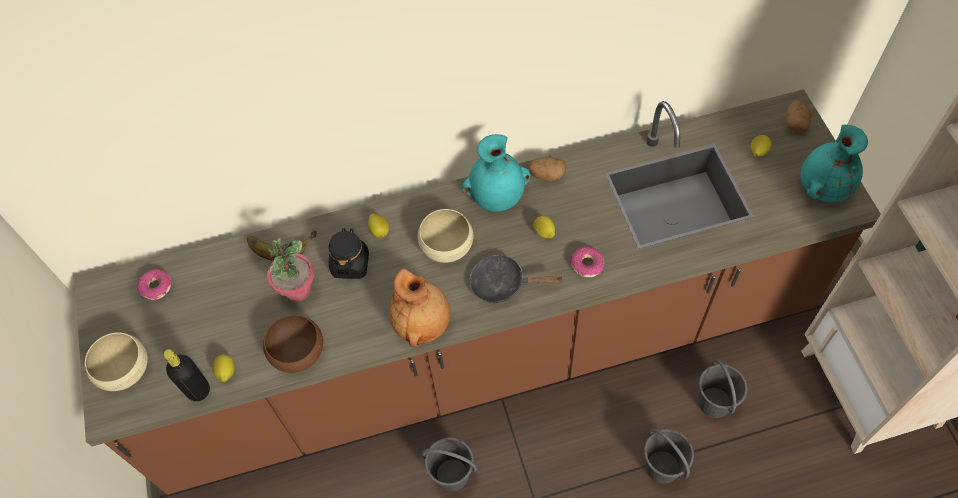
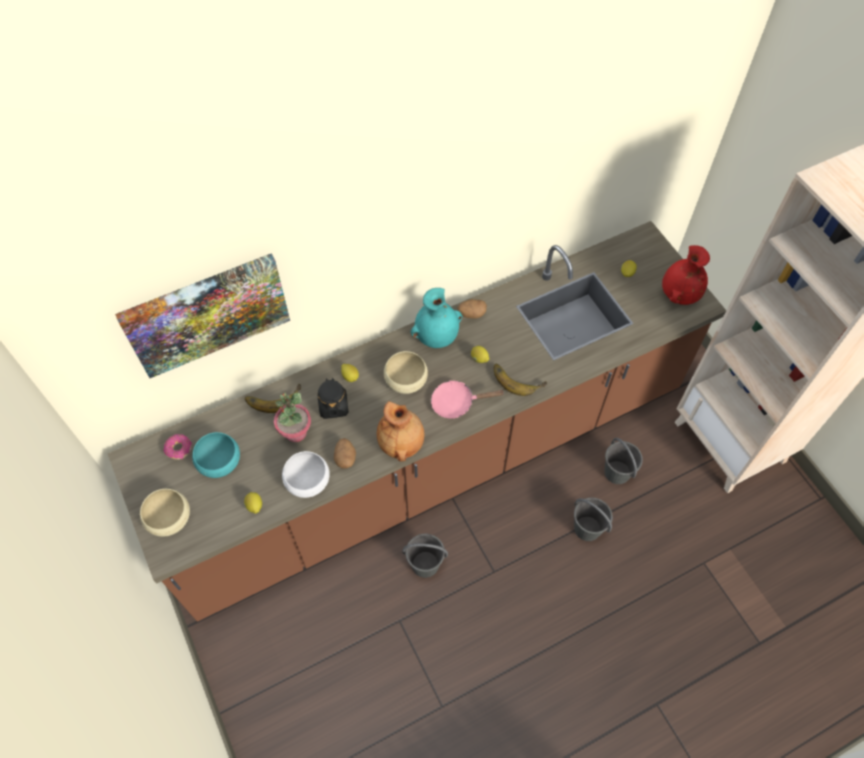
camera: 15 degrees left, 0 degrees up
black bottle [164,349,210,401] -> none
brown bowl [263,314,323,373] -> white bowl [282,451,330,498]
black frying pan [470,254,564,303] -> pink frying pan [431,380,505,419]
donut [571,246,604,277] -> banana [494,363,547,396]
potato [786,100,812,132] -> potato moved to [334,438,356,469]
turquoise vase [801,124,868,202] -> red vase [662,245,710,305]
none -> picture [115,253,290,378]
none -> turquoise bowl [192,432,240,478]

